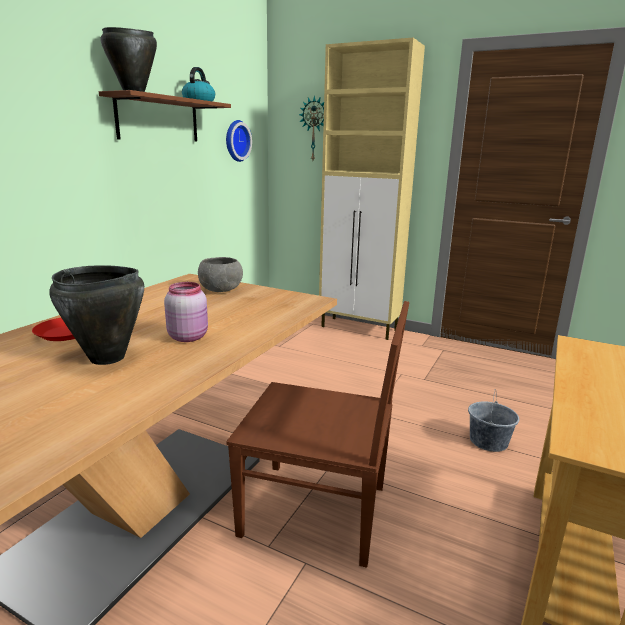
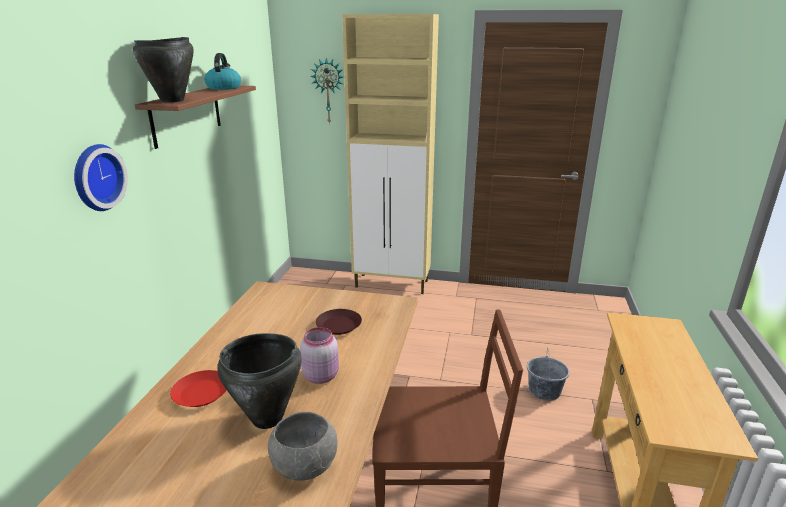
camera: 15 degrees left, 5 degrees up
grey bowl [198,257,243,292] -> grey bowl moved to [268,412,338,481]
wall clock [226,120,252,162] -> wall clock moved to [74,144,128,211]
none -> brown plate [316,309,362,335]

